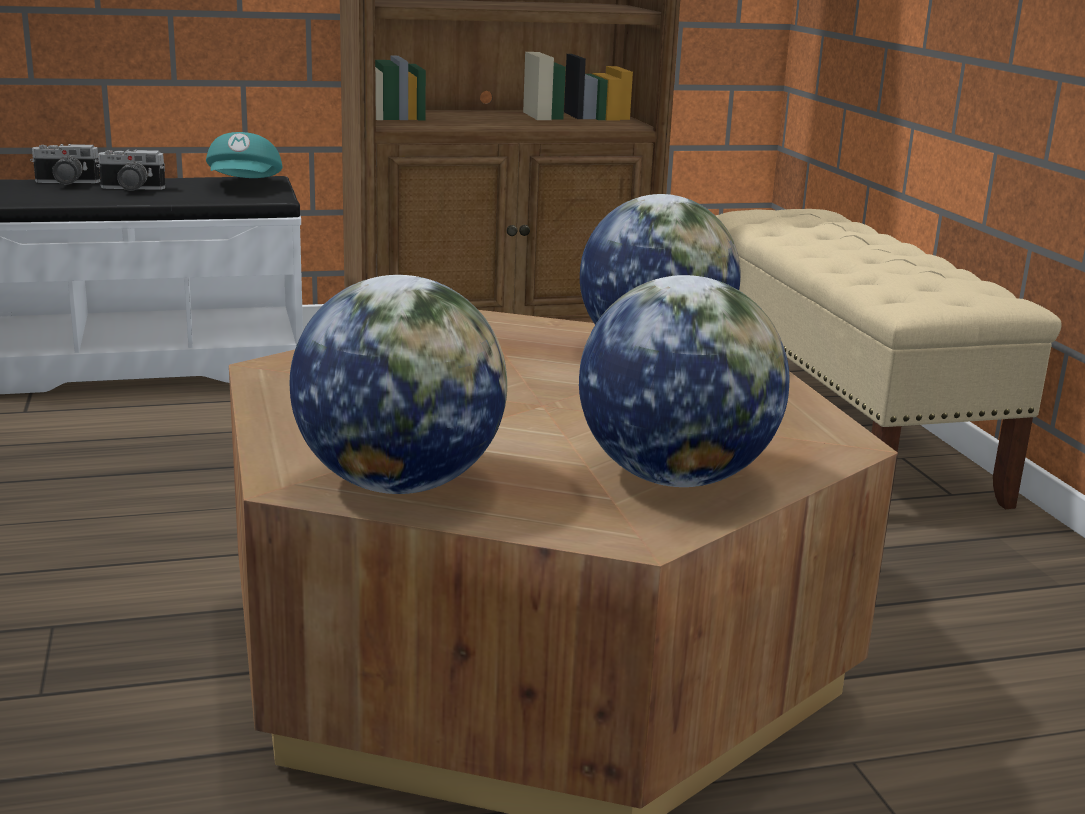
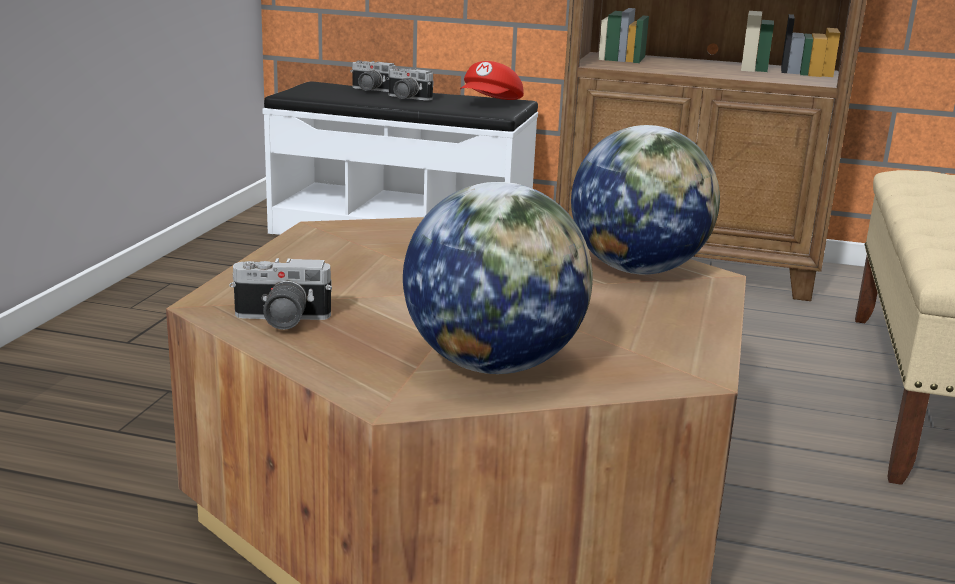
camera: 30 degrees right, 0 degrees up
turquoise cap [206,132,282,178] -> red cap [460,61,524,100]
globe [290,275,507,494] -> camera [229,258,332,330]

